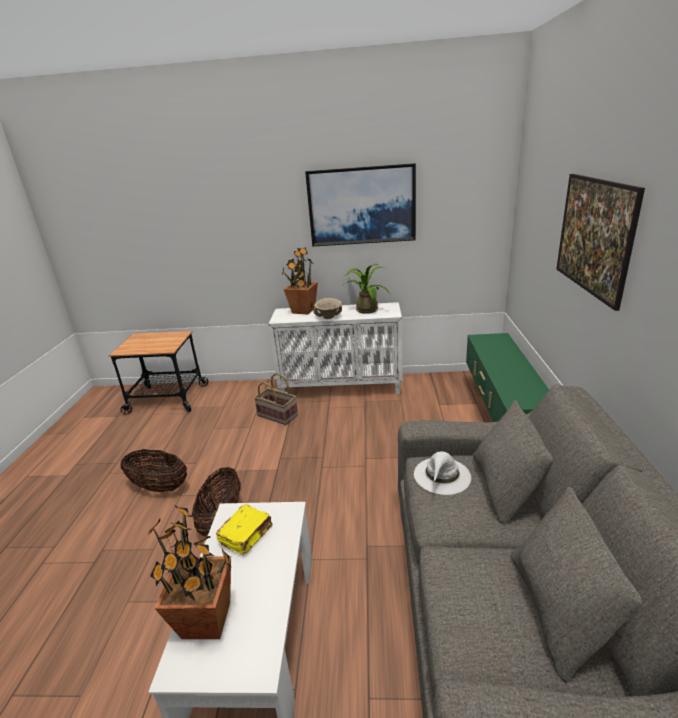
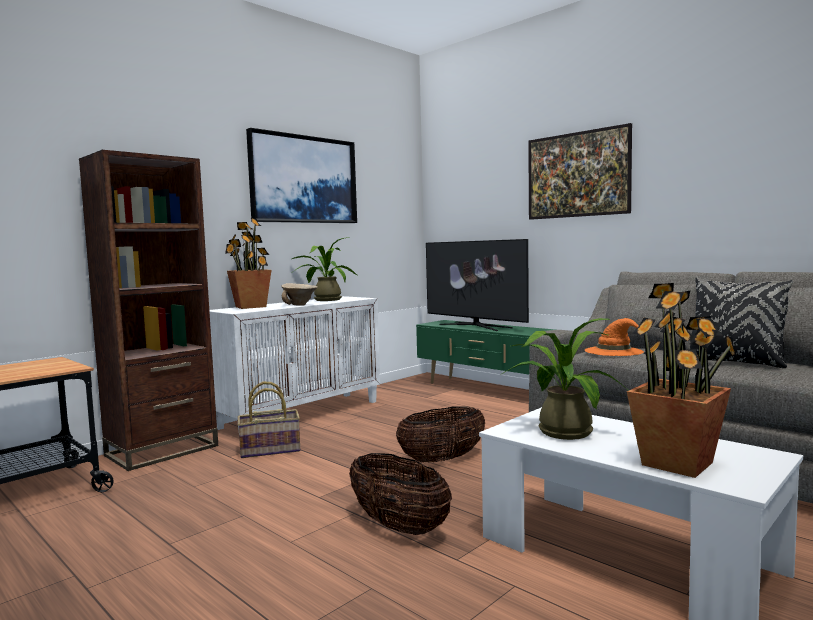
camera: 50 degrees left, 20 degrees down
basket [120,449,187,492] -> basket moved to [396,407,485,463]
yellow book [216,504,273,554] -> potted plant [500,318,629,440]
white hat [414,451,471,495] -> orange hat [585,318,644,356]
none -> brown bookcase [79,150,218,471]
none -> television [426,239,529,331]
none -> black pillow [690,278,793,368]

